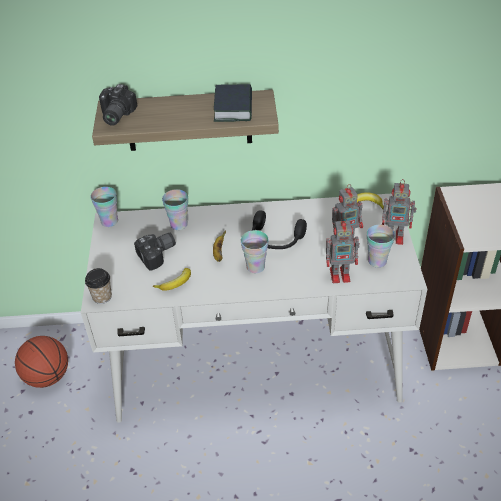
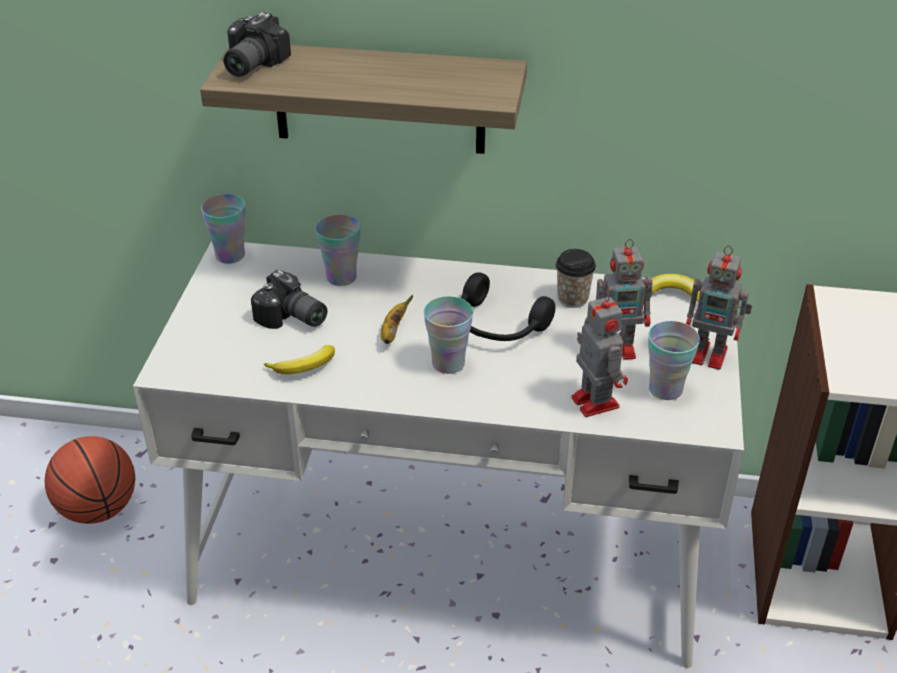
camera: 10 degrees right, 5 degrees down
cup [85,268,112,304] -> cup moved to [556,249,596,308]
camera [134,233,176,271] -> camera turned 60 degrees clockwise [251,270,327,329]
book [214,84,252,122] -> none
toy robot [326,217,360,283] -> toy robot turned 120 degrees counterclockwise [572,291,628,417]

